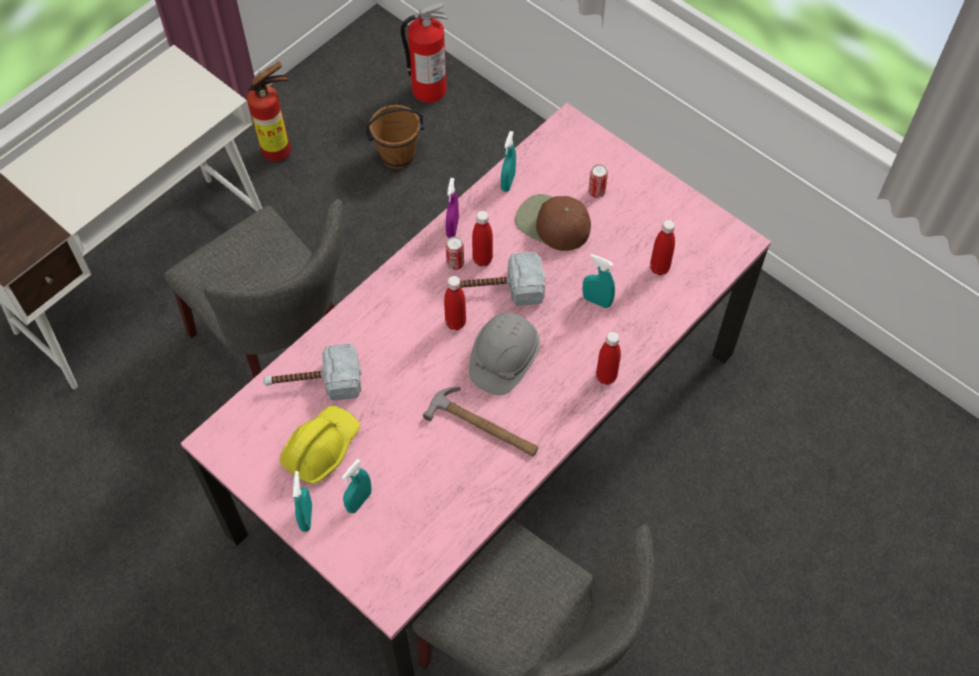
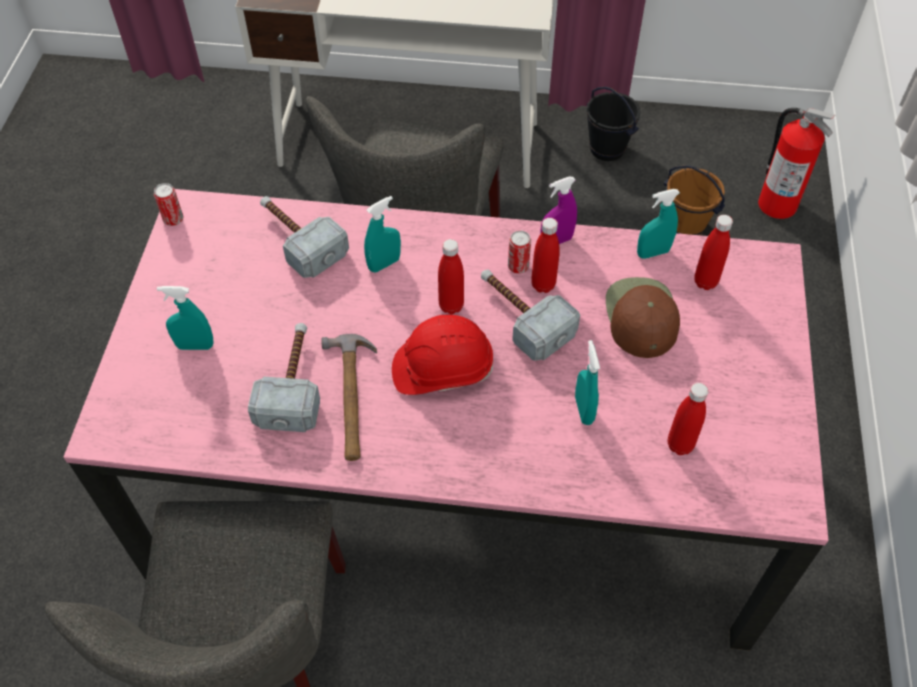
camera: 55 degrees right, 5 degrees down
fire extinguisher [247,61,291,162] -> black bucket [586,87,640,161]
yellow hard hat [279,405,360,484] -> none
turquoise spray bottle [293,471,312,532] -> turquoise spray bottle moved to [364,196,401,273]
grey hard hat [469,313,540,395] -> red hard hat [392,315,493,395]
can [588,164,608,198] -> can moved to [154,183,183,226]
red bottle [596,331,621,385] -> red bottle moved to [694,215,733,290]
none -> hammer [248,323,320,432]

